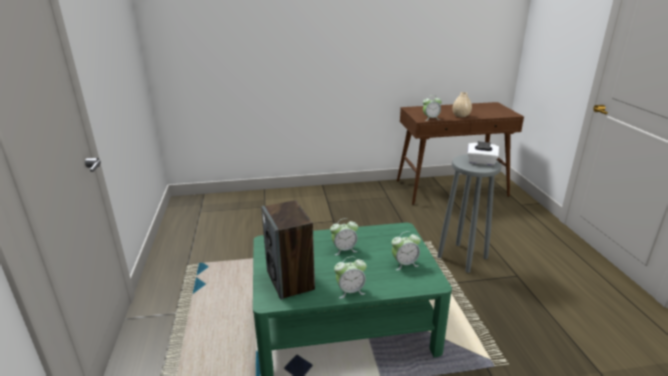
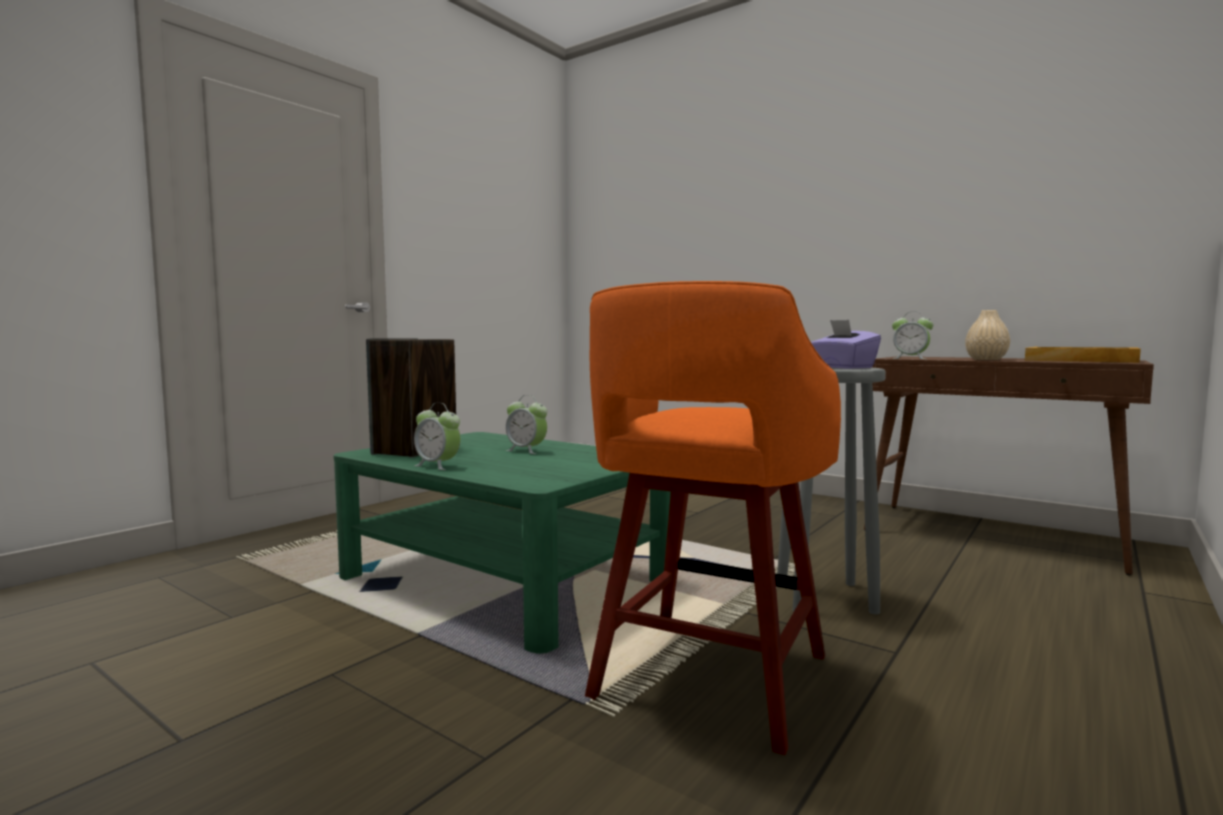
camera: 45 degrees right, 20 degrees down
alarm clock [391,231,421,270] -> none
white tissue box [468,141,499,165] -> purple tissue box [811,320,881,369]
none -> orange stool [585,281,841,755]
none -> beige tray [1025,347,1141,363]

